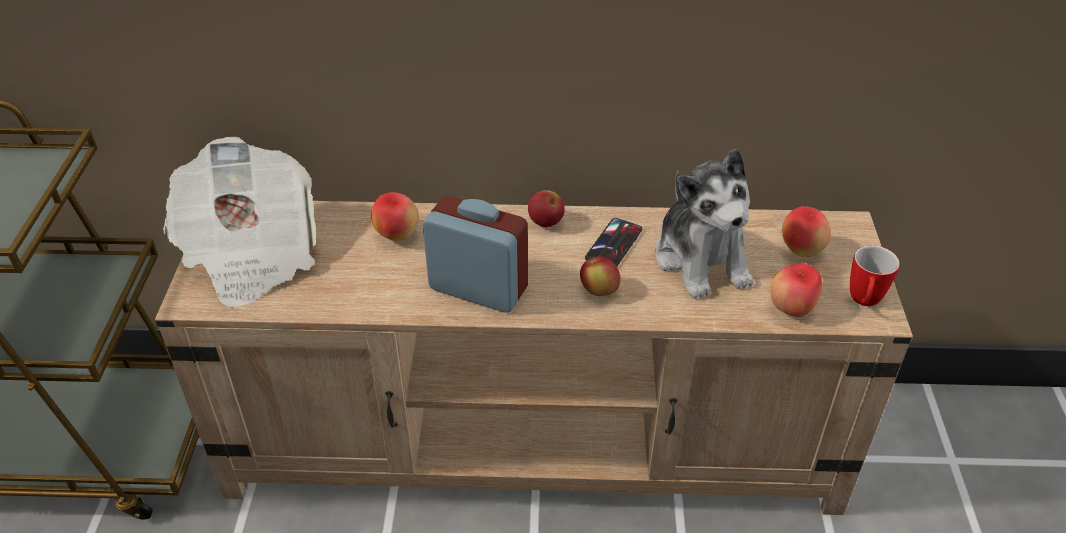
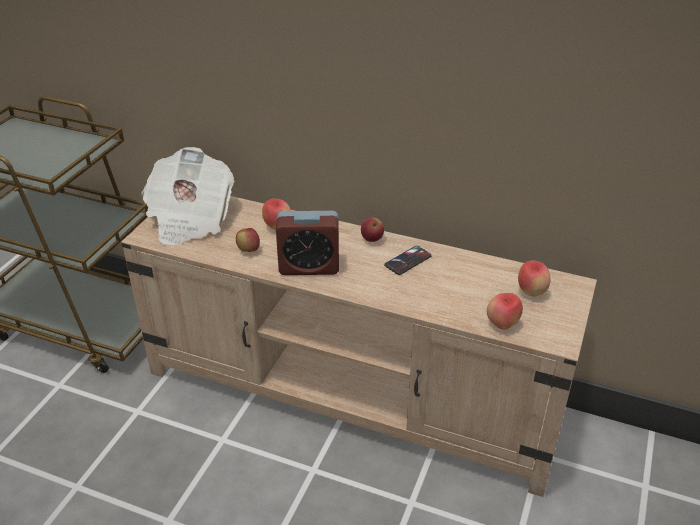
camera: 20 degrees right, 5 degrees down
alarm clock [423,196,528,313] -> alarm clock turned 135 degrees clockwise [276,211,339,275]
apple [580,256,621,296] -> apple moved to [236,228,260,252]
plush toy [656,149,754,299] -> none
mug [850,245,900,306] -> none

